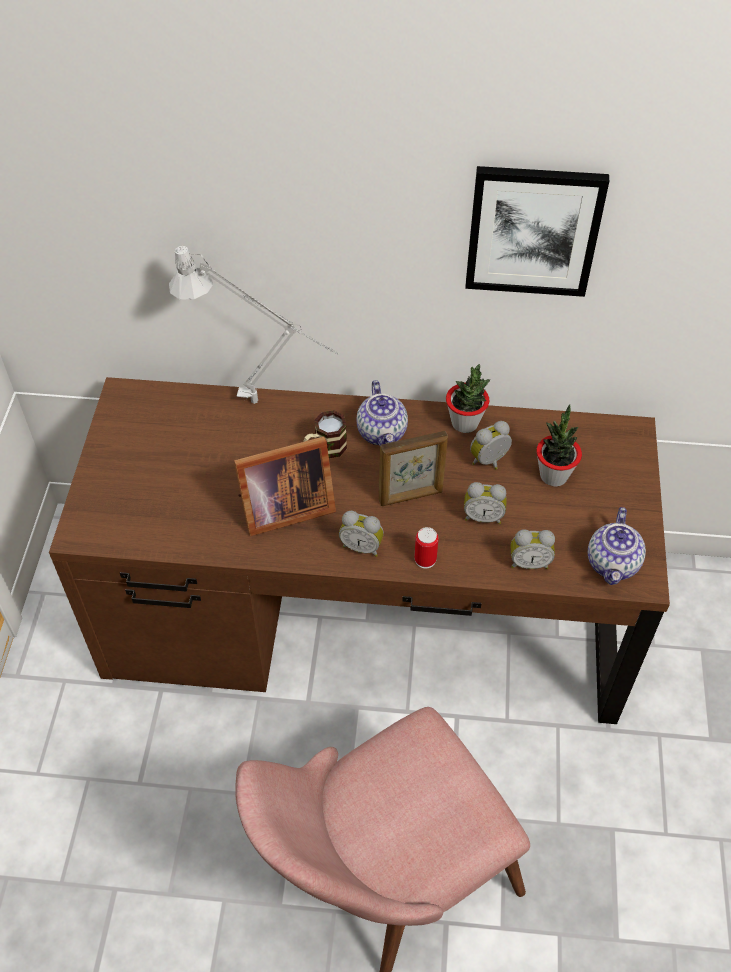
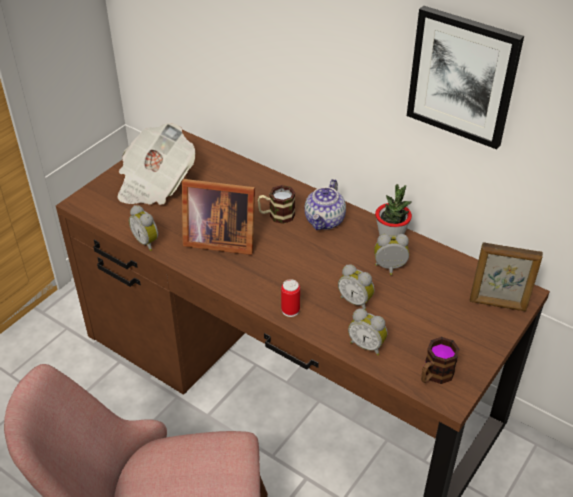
camera: 30 degrees right, 10 degrees down
grey table lamp [169,246,338,404] -> none
alarm clock [339,510,384,557] -> alarm clock moved to [129,205,158,251]
picture frame [379,431,448,506] -> picture frame moved to [470,242,543,311]
potted plant [536,404,582,487] -> none
teapot [588,507,646,585] -> mug [421,337,460,384]
none -> newspaper [117,123,195,205]

